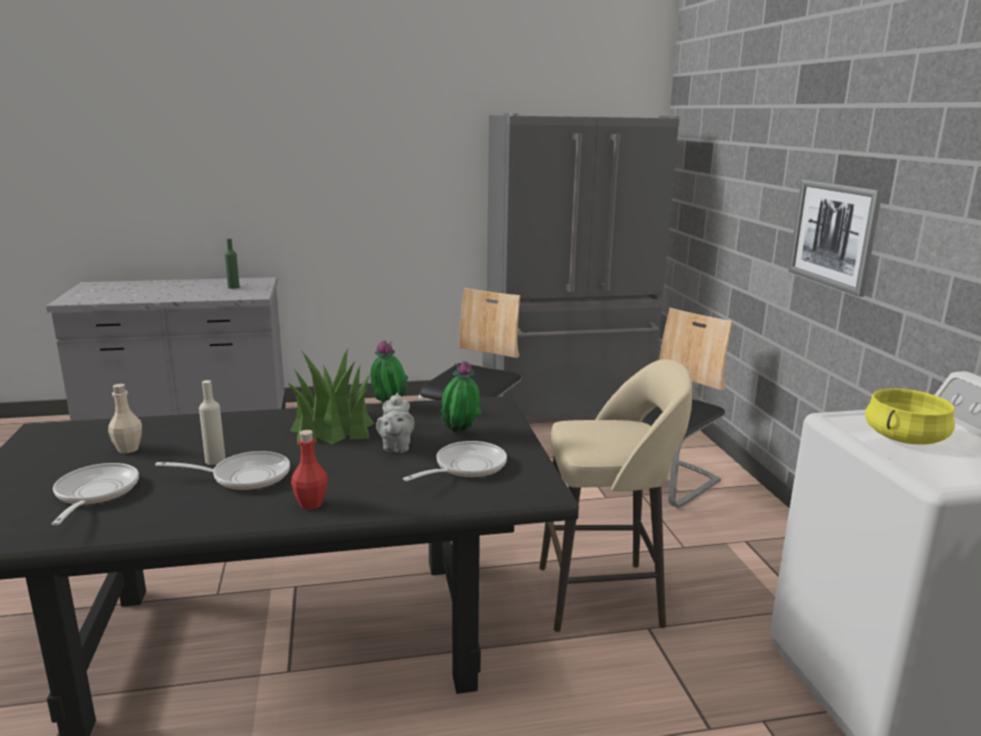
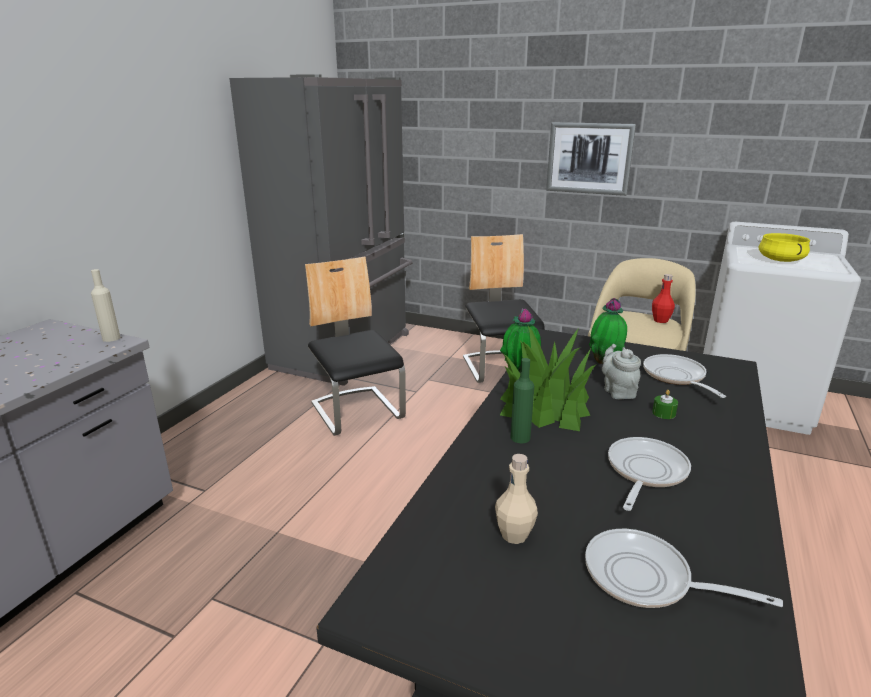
camera: 55 degrees left, 5 degrees up
beige bottle [199,380,226,465] -> beige bottle moved to [91,269,120,342]
green bottle [225,238,240,289] -> green bottle moved to [510,358,534,443]
red bottle [291,430,328,510] -> red bottle moved to [652,274,675,323]
grey teapot [376,393,414,453] -> grey teapot turned 135 degrees counterclockwise [602,344,641,399]
none -> green candle [652,390,678,419]

